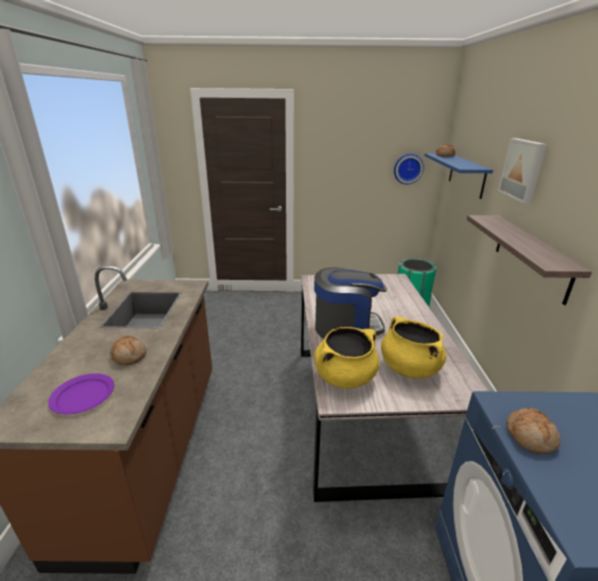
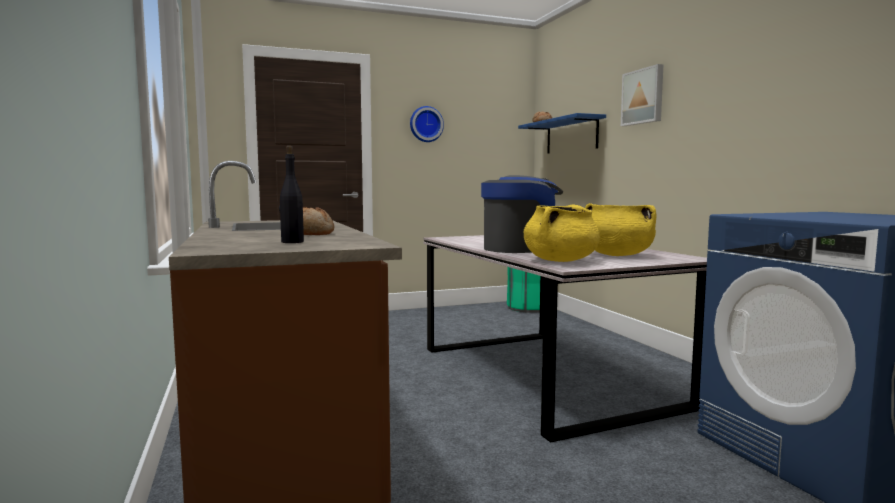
camera: 20 degrees left, 20 degrees down
purple plate [48,373,114,414] -> black bottle [279,146,304,243]
wall clock [394,154,424,184] -> wall clock moved to [410,106,444,142]
shelf [467,215,592,305] -> none
bread [506,408,561,454] -> none

